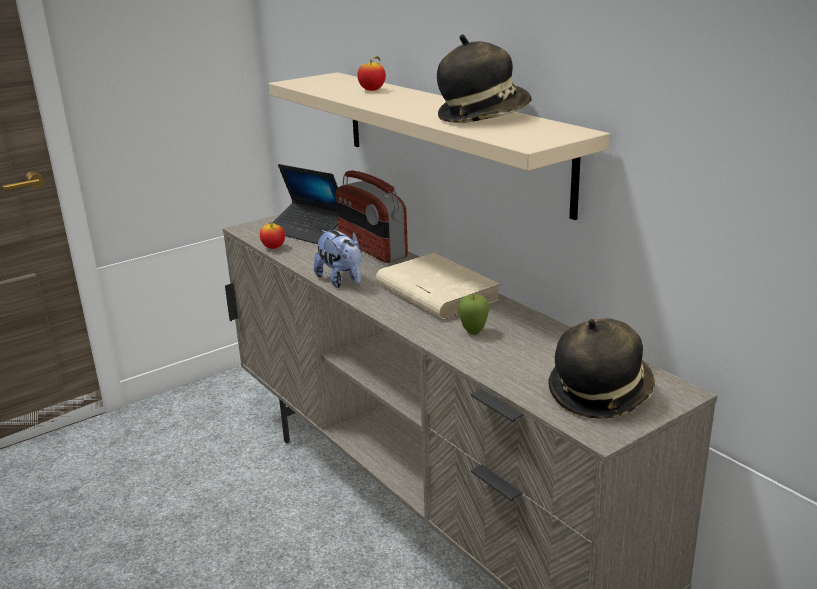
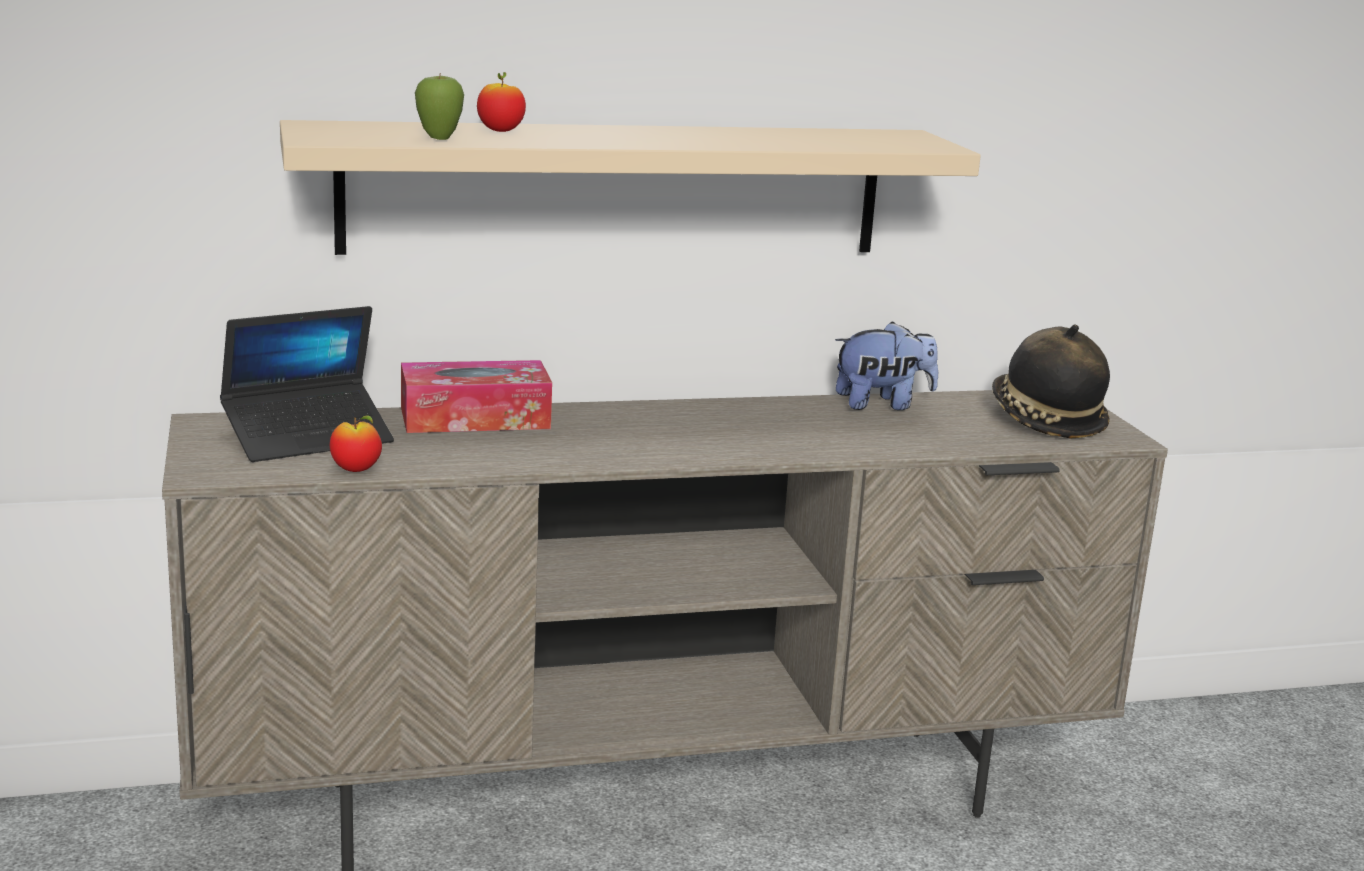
camera: 70 degrees left, 5 degrees down
plush toy [314,230,361,288] -> plush toy moved to [835,321,938,410]
radio [336,170,408,263] -> tissue box [401,360,552,433]
beige book [376,253,501,319] -> none
hat [437,34,532,123] -> none
apple [458,294,489,335] -> apple moved to [415,73,464,140]

